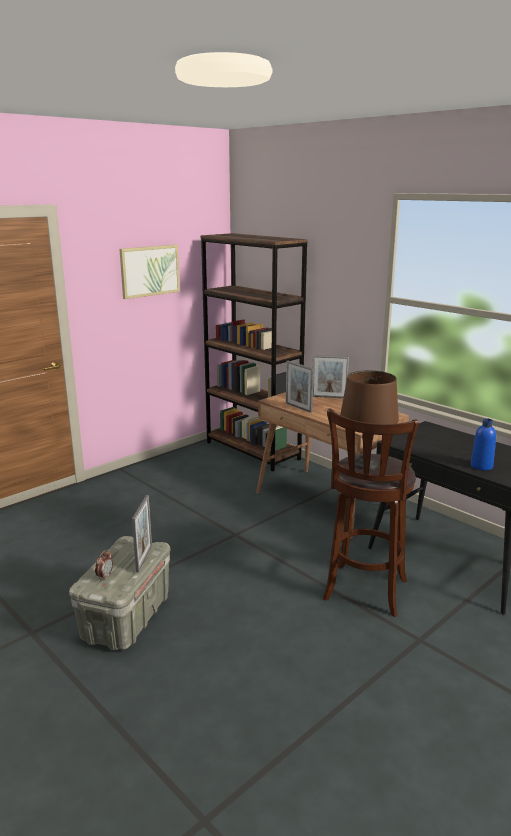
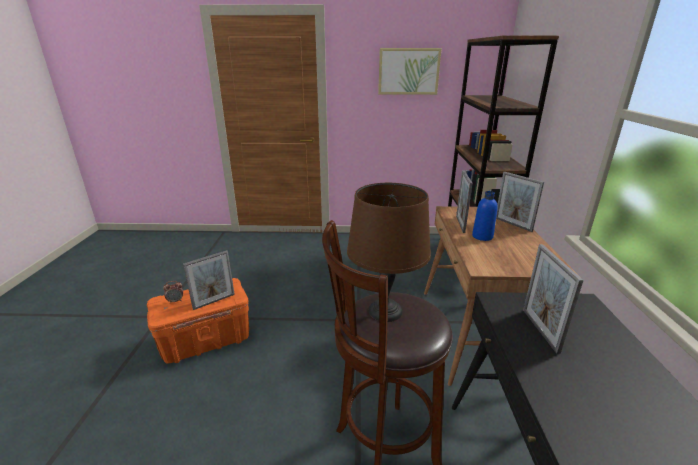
camera: 45 degrees right, 5 degrees up
grey storage box [69,536,170,650] -> orange storage box [147,278,249,364]
blue bottle [471,418,496,470] -> blue bottle moved to [472,191,498,241]
none -> picture frame [523,244,584,354]

